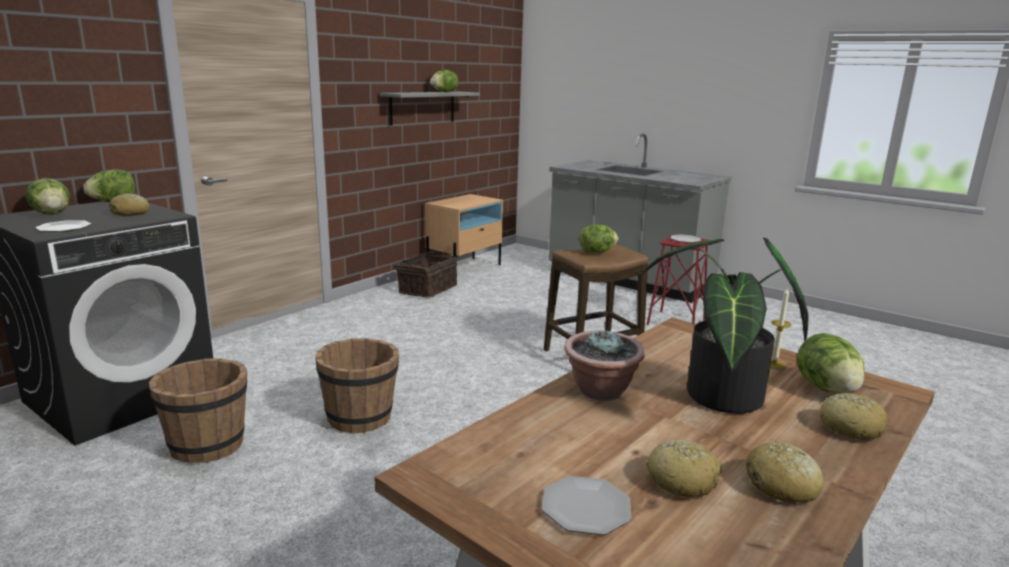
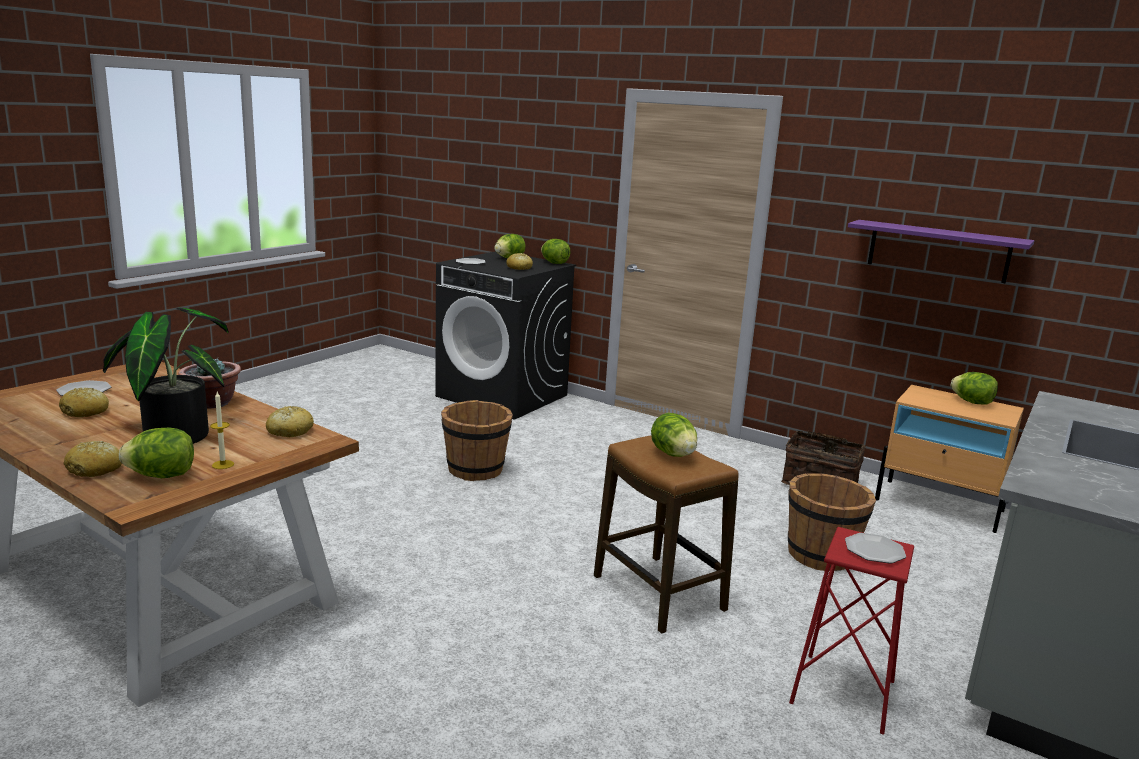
camera: 85 degrees right, 0 degrees up
brown bucket [149,358,247,463] -> brown bucket moved to [788,473,876,571]
grey shelf [380,92,480,126] -> purple shelf [848,220,1034,283]
lettuce [430,70,458,92] -> lettuce moved to [951,372,998,405]
bread [746,441,824,503] -> bread moved to [266,406,314,437]

